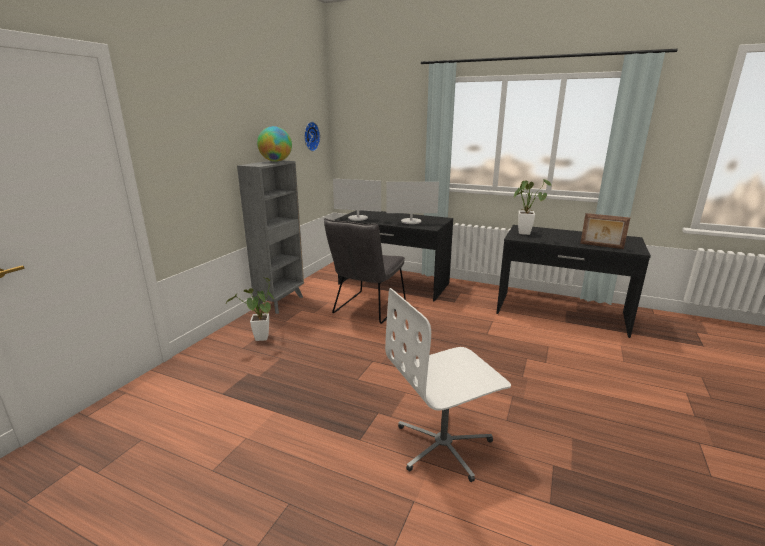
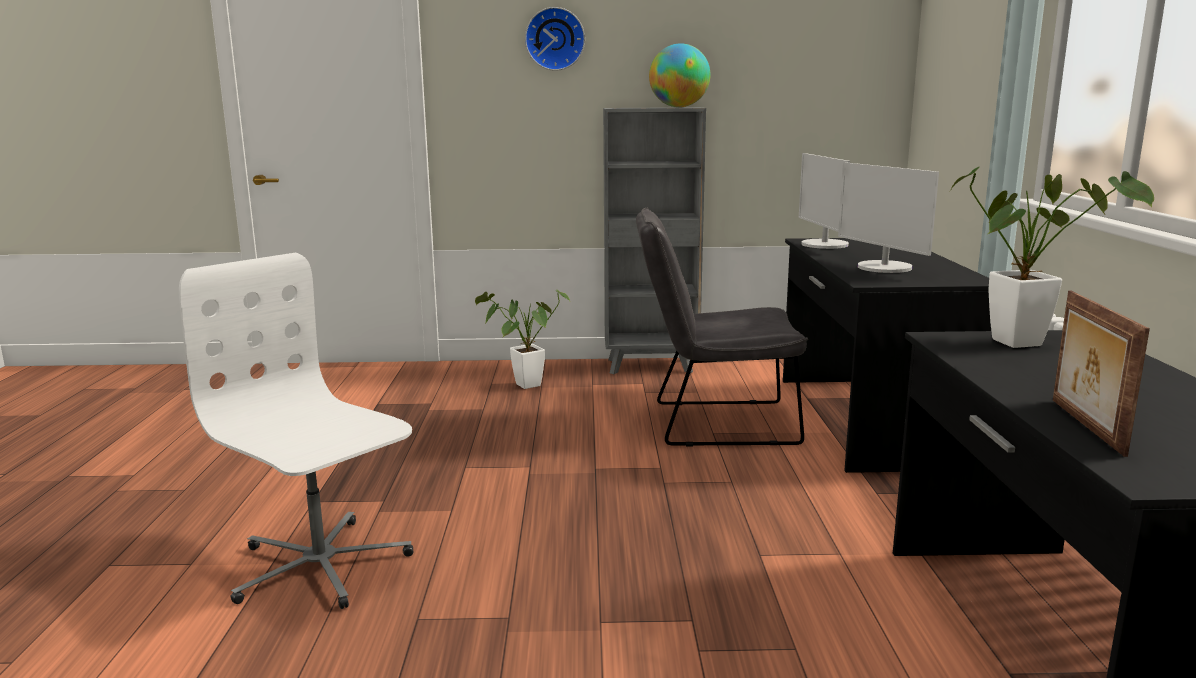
camera: 65 degrees right, 5 degrees down
wall clock [304,122,320,151] -> wall clock moved to [525,7,585,71]

